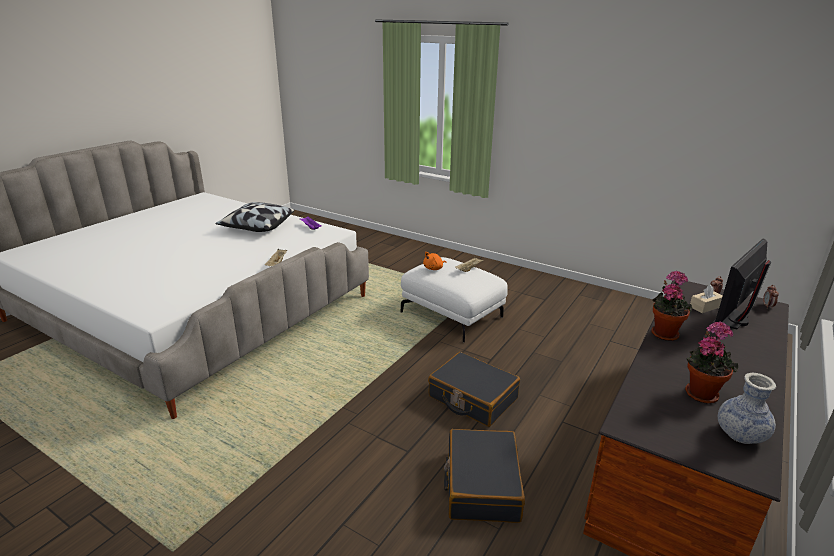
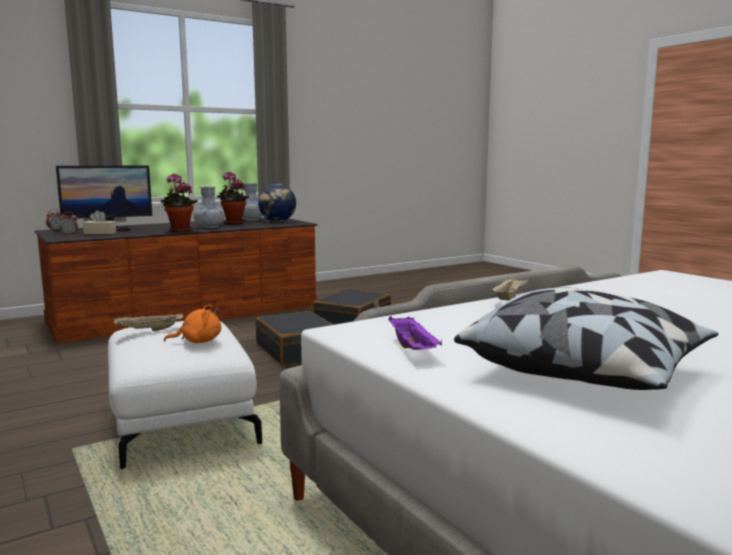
camera: 155 degrees left, 15 degrees down
none -> vase [194,186,224,228]
none -> globe [258,184,296,222]

